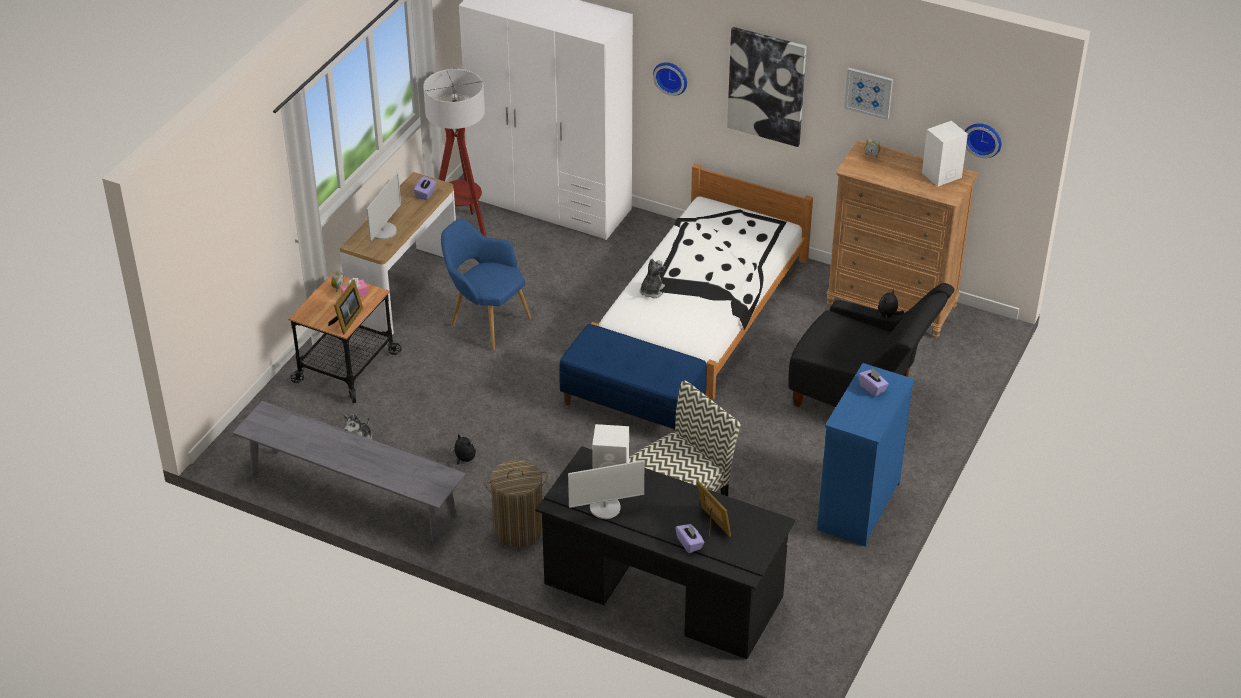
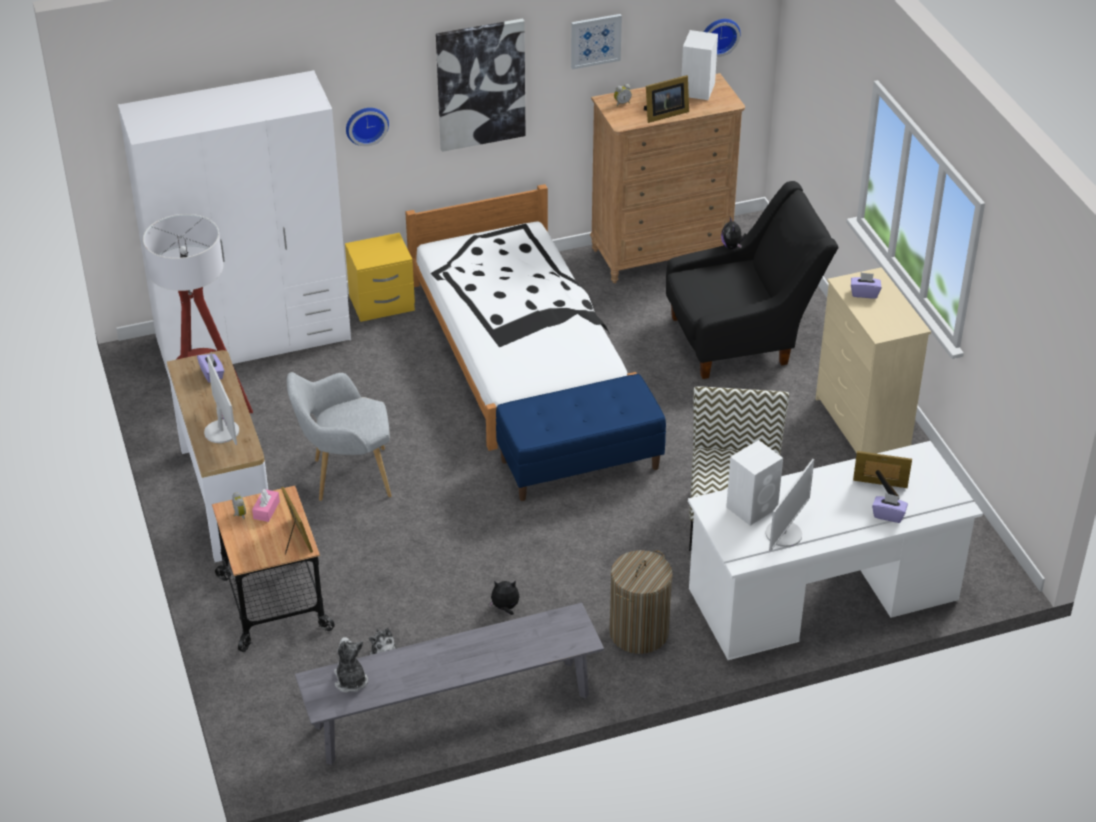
camera: 45 degrees left, 0 degrees up
blue armchair [441,218,531,350] -> grey armchair [287,372,392,501]
black desk [536,446,795,659] -> white desk [688,441,983,660]
plush toy [640,258,665,298] -> plush toy moved to [334,637,368,693]
blue dresser [817,363,915,547] -> beige dresser [816,267,931,454]
none -> yellow nightstand [345,233,415,322]
none -> picture frame [644,75,689,123]

